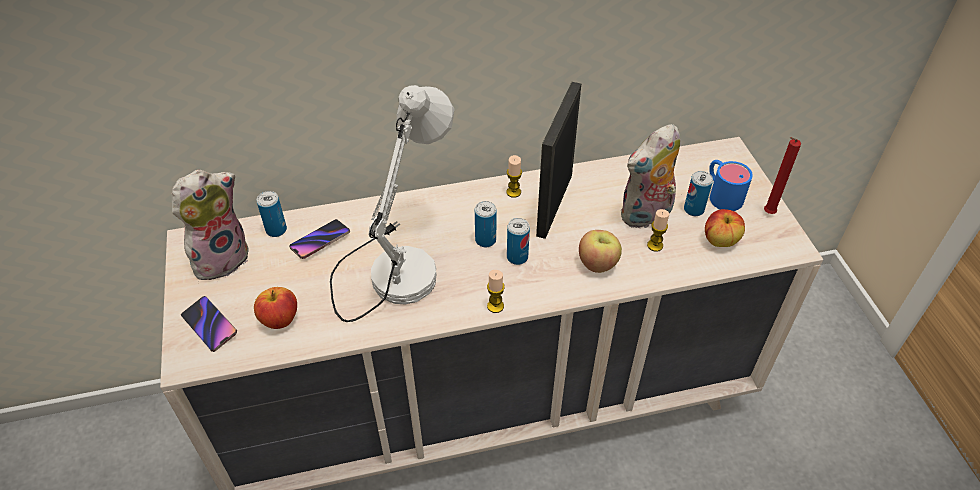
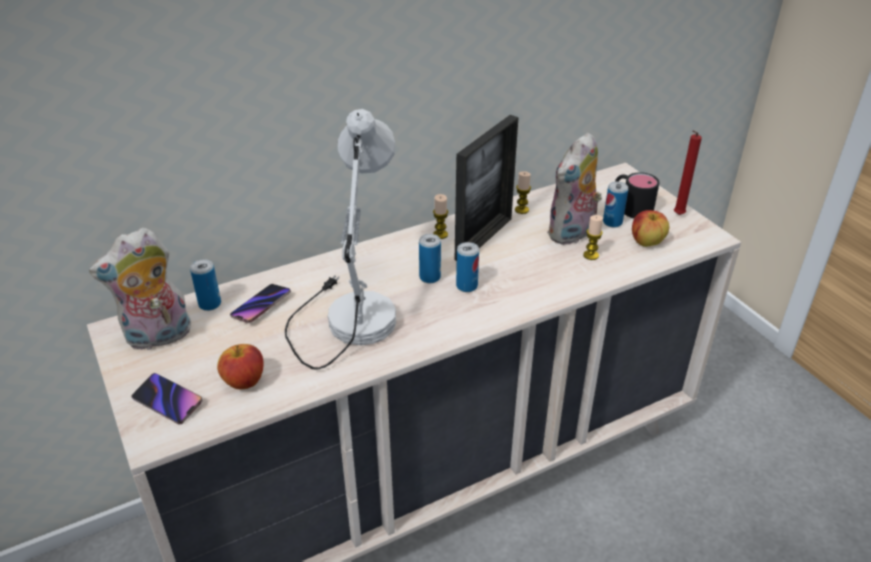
camera: 15 degrees left, 10 degrees down
plush toy [172,170,249,280] -> plush toy turned 150 degrees counterclockwise [89,227,191,350]
candle [487,270,505,313] -> candle moved to [515,171,531,214]
picture frame [536,82,581,239] -> picture frame turned 150 degrees counterclockwise [455,115,518,261]
apple [579,230,622,273] -> none
blue mug [709,160,753,211] -> black mug [615,172,660,218]

